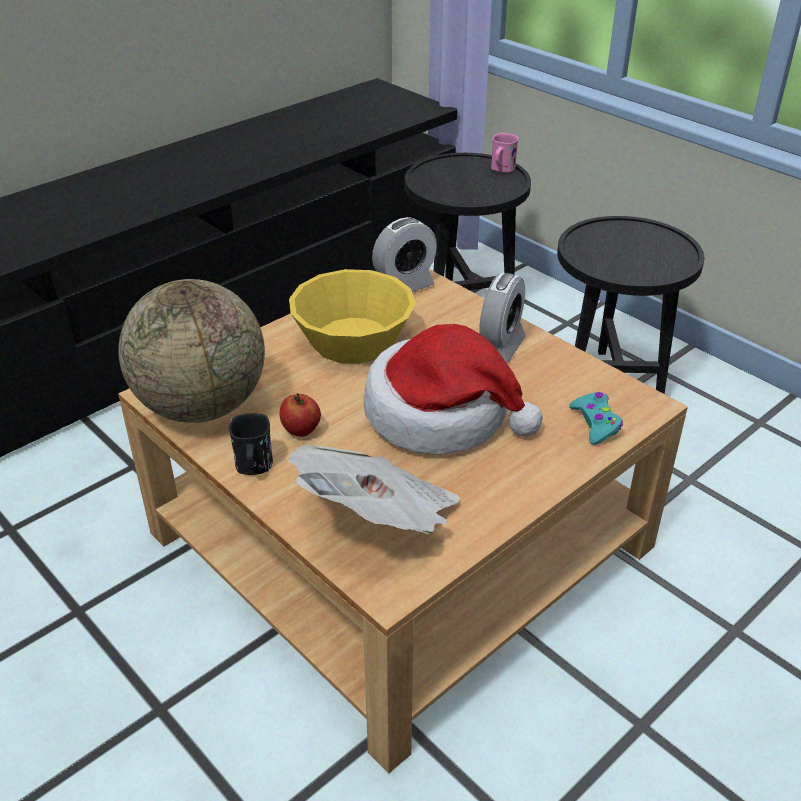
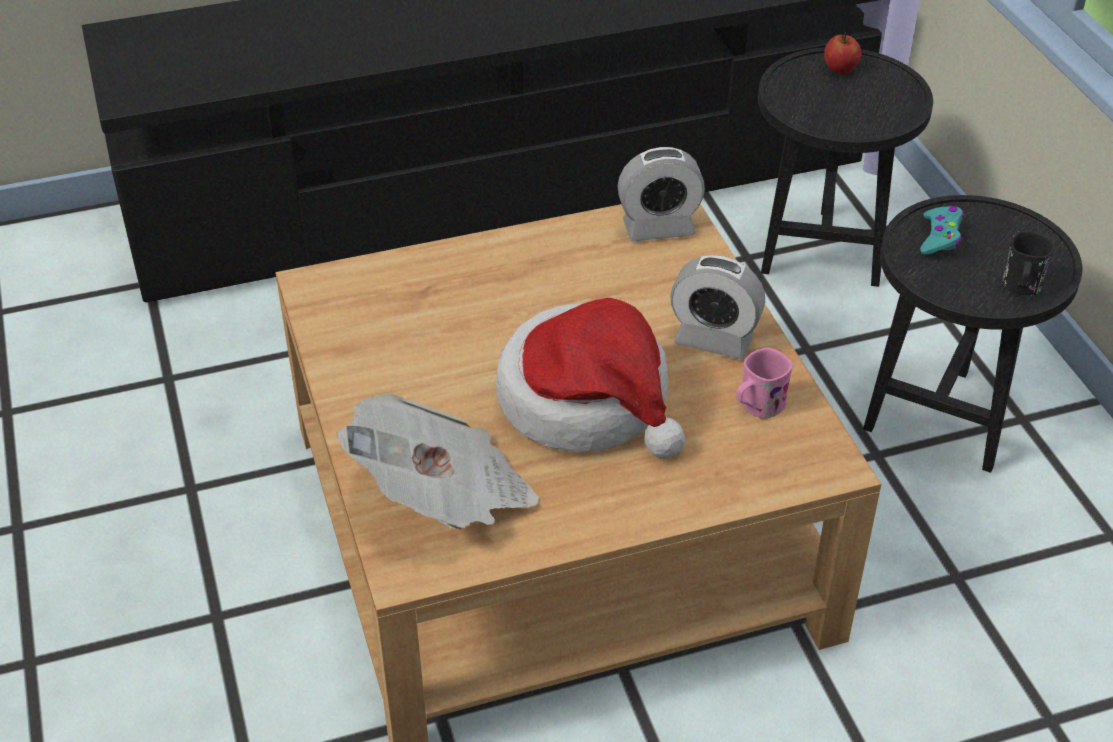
camera: 25 degrees right, 5 degrees up
globe [118,279,265,423] -> none
black mug [229,413,273,475] -> black mug moved to [1003,231,1054,295]
apple [279,393,321,437] -> apple moved to [824,32,861,74]
yellow bowl [289,269,416,364] -> none
alarm clock [479,272,526,364] -> alarm clock turned 60 degrees clockwise [670,255,765,359]
pink mug [491,133,519,172] -> pink mug moved to [736,347,793,419]
turquoise game controller [569,392,623,445] -> turquoise game controller moved to [920,206,963,255]

